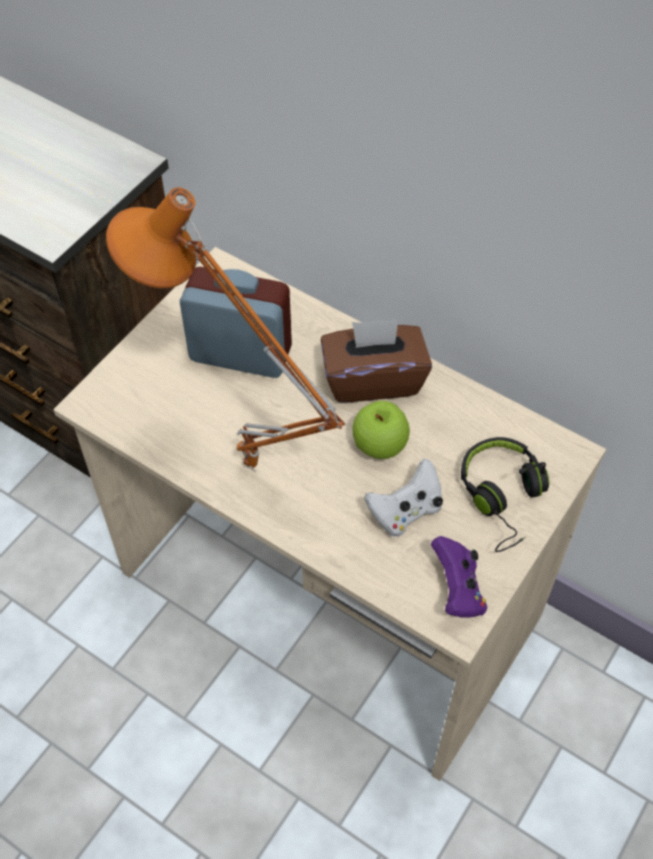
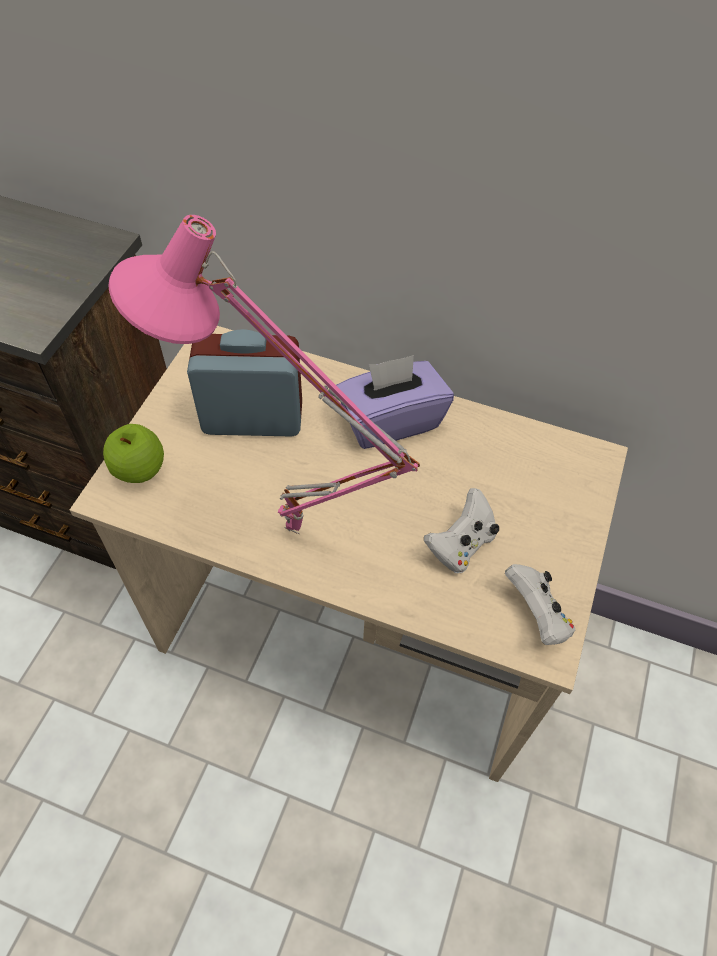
camera: 15 degrees left, 0 degrees up
orange table lamp [106,187,345,472] -> pink table lamp [109,215,420,535]
brown tissue box [321,320,432,402] -> purple tissue box [336,355,454,449]
apple [352,401,410,459] -> apple moved to [103,424,164,483]
purple game controller [431,536,487,618] -> white game controller [505,564,575,645]
black headphones [461,437,549,552] -> none

